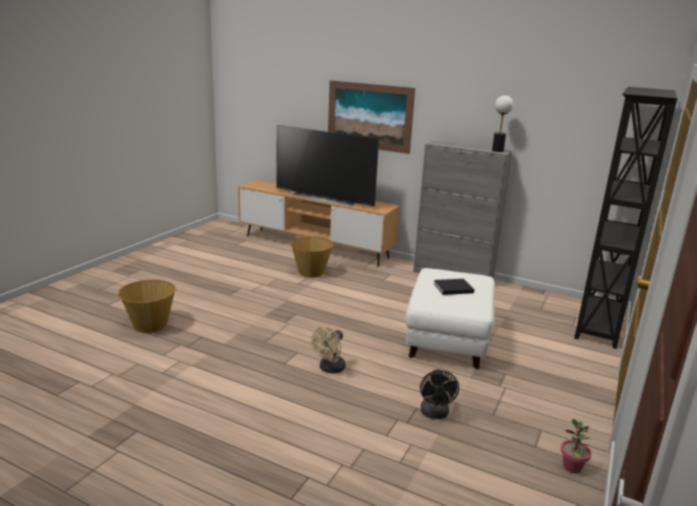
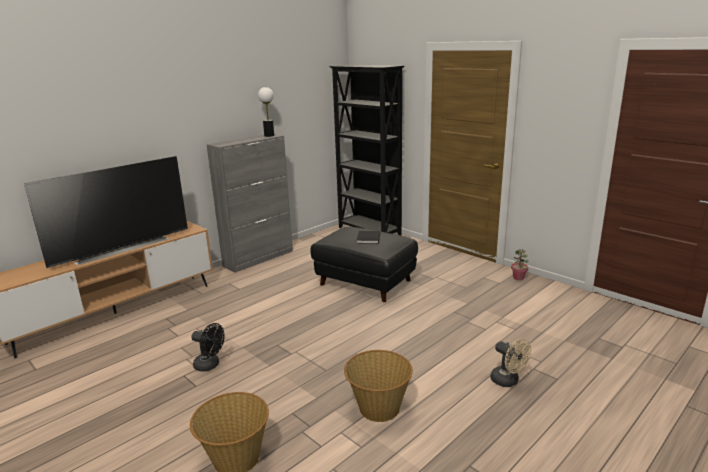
camera: 70 degrees left, 0 degrees up
basket [290,236,334,278] -> basket moved to [344,350,413,422]
beige fan [312,327,346,374] -> beige fan moved to [490,339,531,387]
picture [328,80,415,154] -> none
white ottoman [405,268,495,369] -> black ottoman [310,227,418,302]
black fan [420,369,459,419] -> black fan moved to [191,323,225,372]

